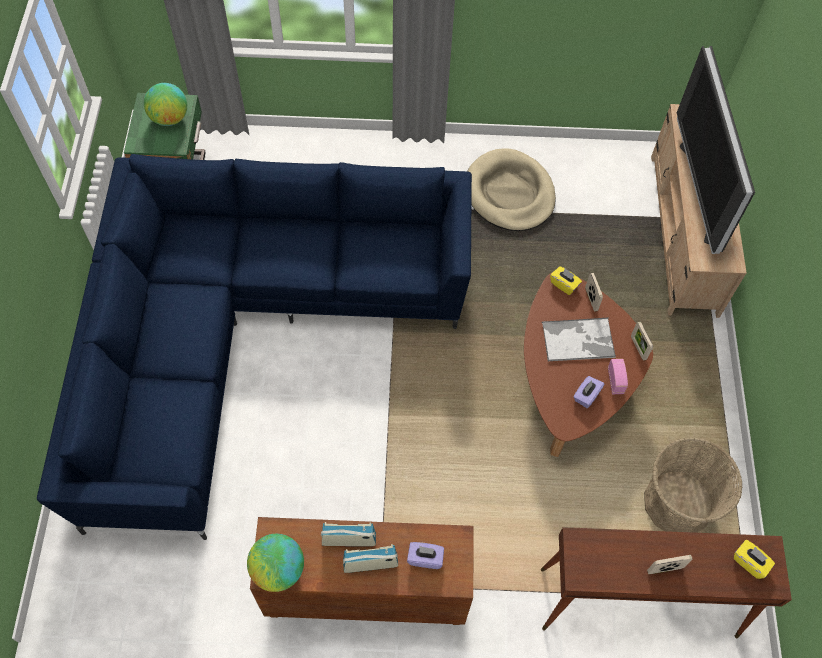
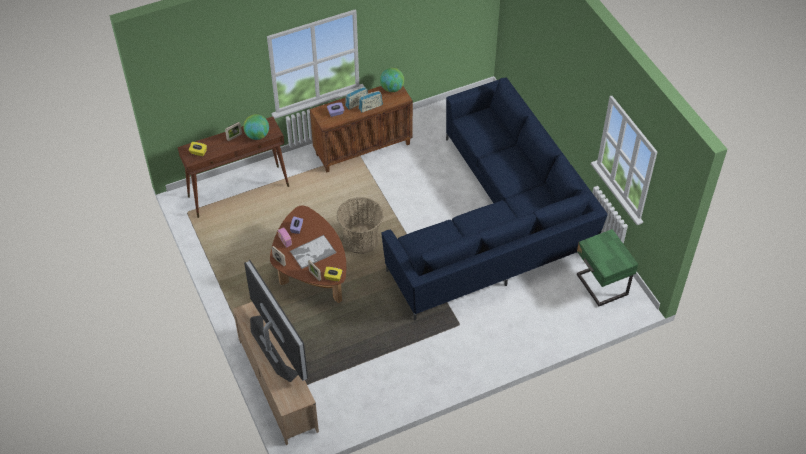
camera: 155 degrees right, 10 degrees down
globe [144,83,187,126] -> globe moved to [243,114,269,140]
beige dog bed [468,149,556,231] -> none
basket [644,437,743,533] -> basket moved to [337,197,383,254]

